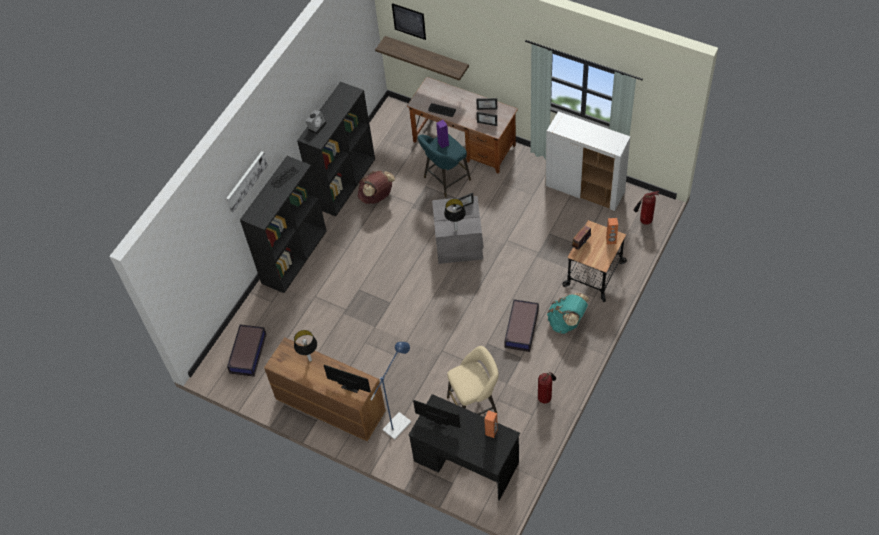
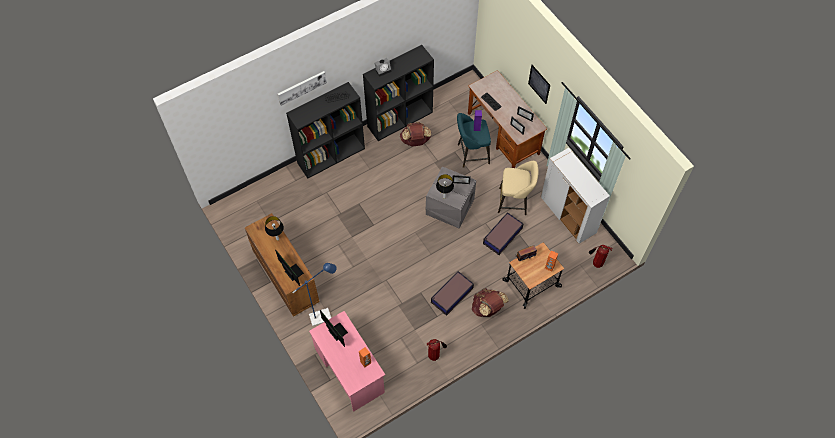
camera: 25 degrees right, 5 degrees up
storage box [227,325,266,377] -> storage box moved to [483,212,524,255]
shelf [375,36,469,81] -> none
picture [392,3,426,40] -> picture moved to [528,65,550,104]
black desk [408,394,520,501] -> pink desk [309,311,385,412]
beige stool [447,346,499,415] -> beige stool moved to [498,161,539,215]
turquoise backpack [547,293,589,334] -> brown backpack [472,288,509,317]

